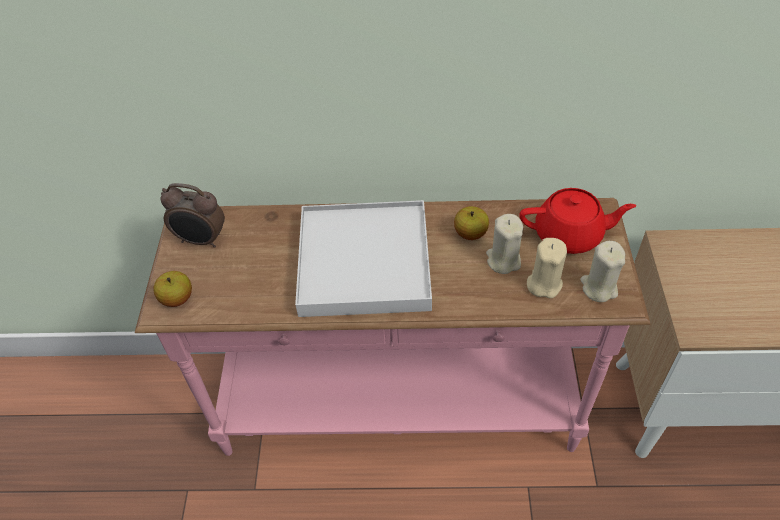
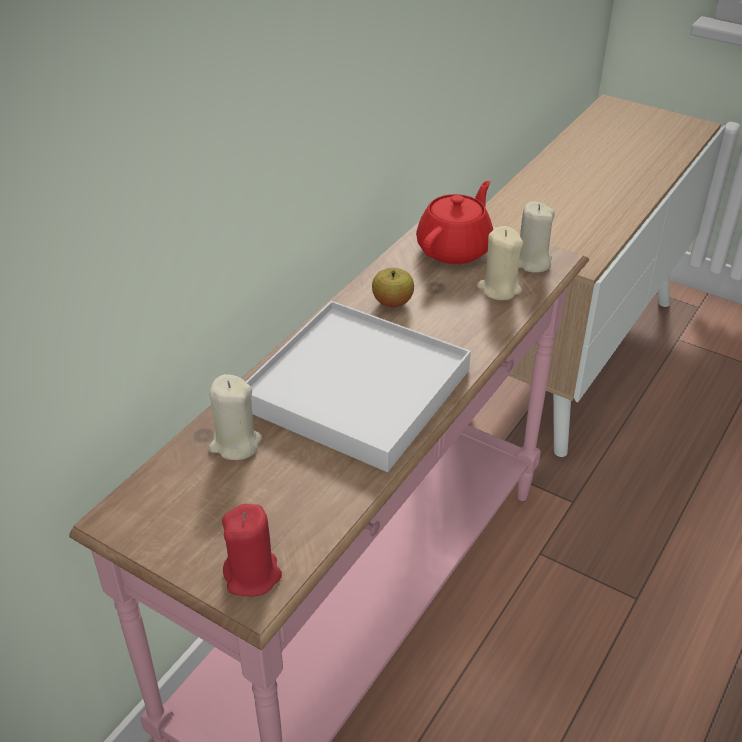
camera: 60 degrees left, 10 degrees down
apple [153,271,192,307] -> red candle [222,504,282,597]
alarm clock [161,183,225,248] -> none
beige candle [486,214,523,274] -> beige candle moved to [209,374,262,460]

